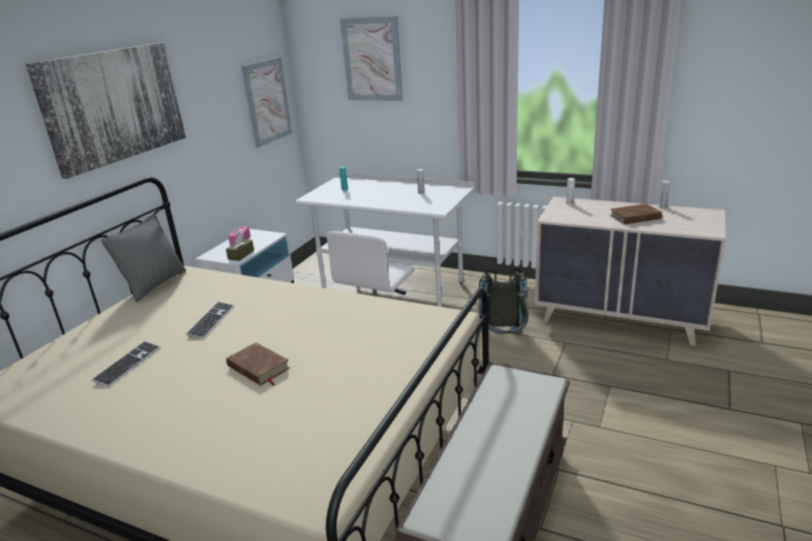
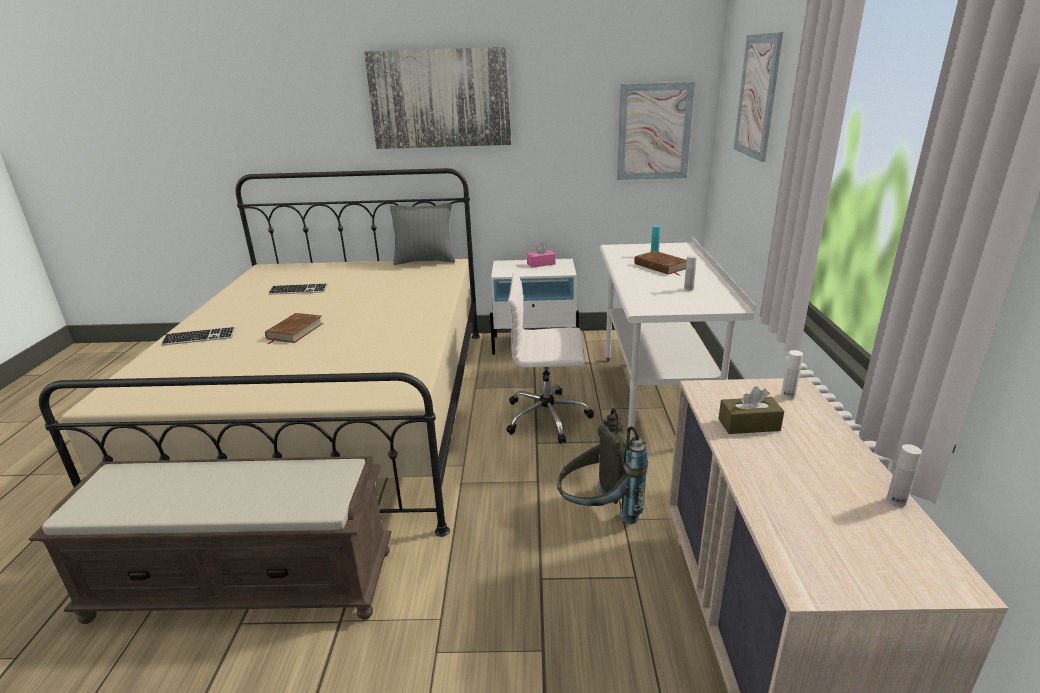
camera: 65 degrees right, 0 degrees up
keyboard [186,302,234,339] -> keyboard moved to [161,327,235,345]
brown tissue box [226,234,254,261] -> brown tissue box moved to [718,386,784,434]
brown book [610,204,662,224] -> brown book moved to [634,251,687,275]

